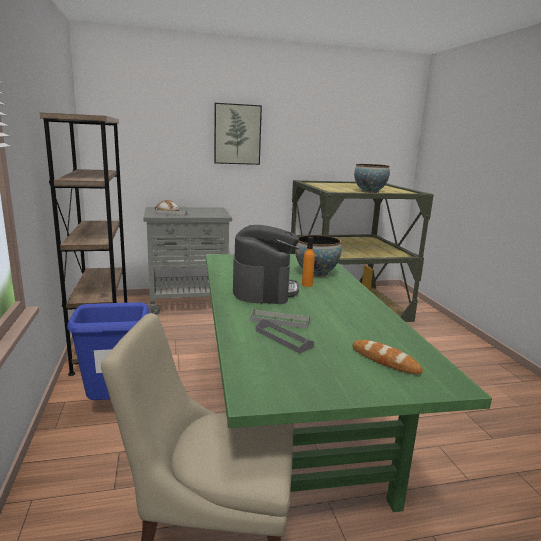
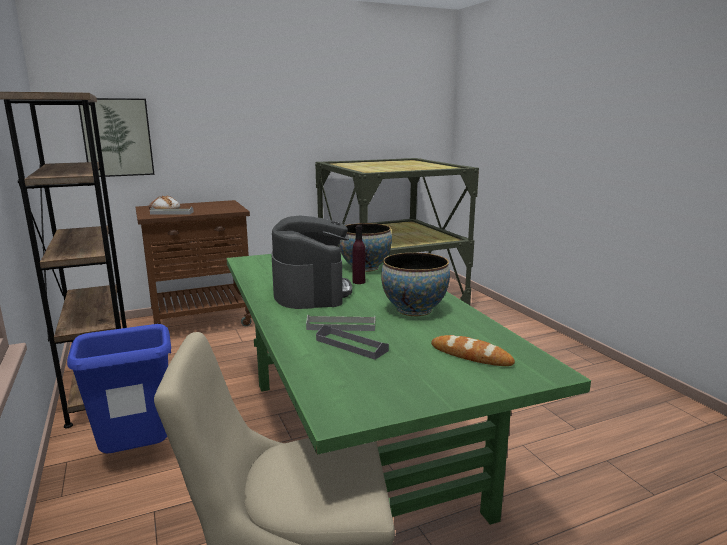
camera: 10 degrees left, 0 degrees up
grey cart [143,207,232,315] -> brown cart [136,200,251,326]
picture [214,103,262,165] -> picture moved to [78,98,155,177]
orange bottle [302,237,315,287] -> purple bottle [352,225,365,284]
bowl [354,164,390,193] -> bowl moved to [381,253,450,316]

